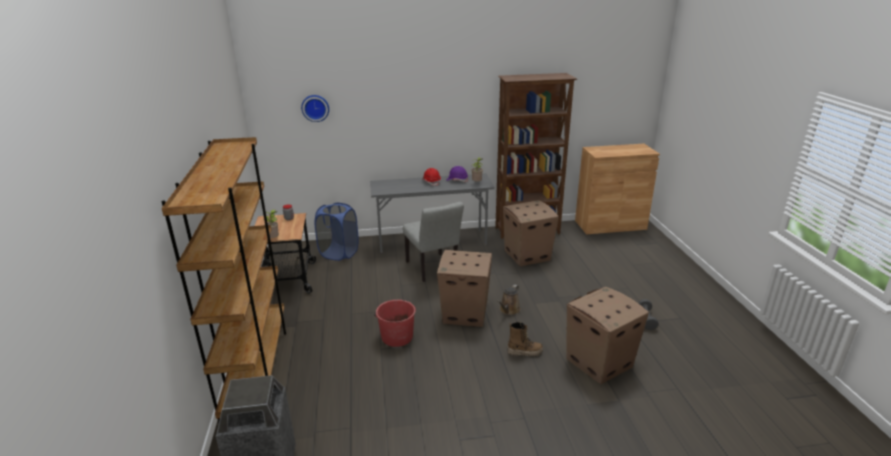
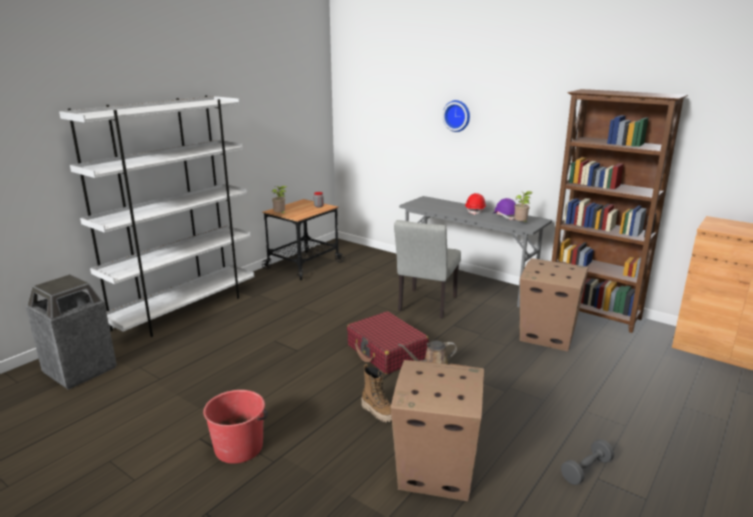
camera: 45 degrees right, 5 degrees down
brown bookcase [161,137,286,422] -> white bookcase [59,95,254,337]
wall clock [301,95,329,122] -> wall clock moved to [442,100,470,132]
blue laundry basket [314,202,359,261] -> none
red bucket [374,300,416,347] -> red bucket moved to [203,390,268,464]
cardboard box [437,250,492,327] -> red suitcase [347,311,429,374]

